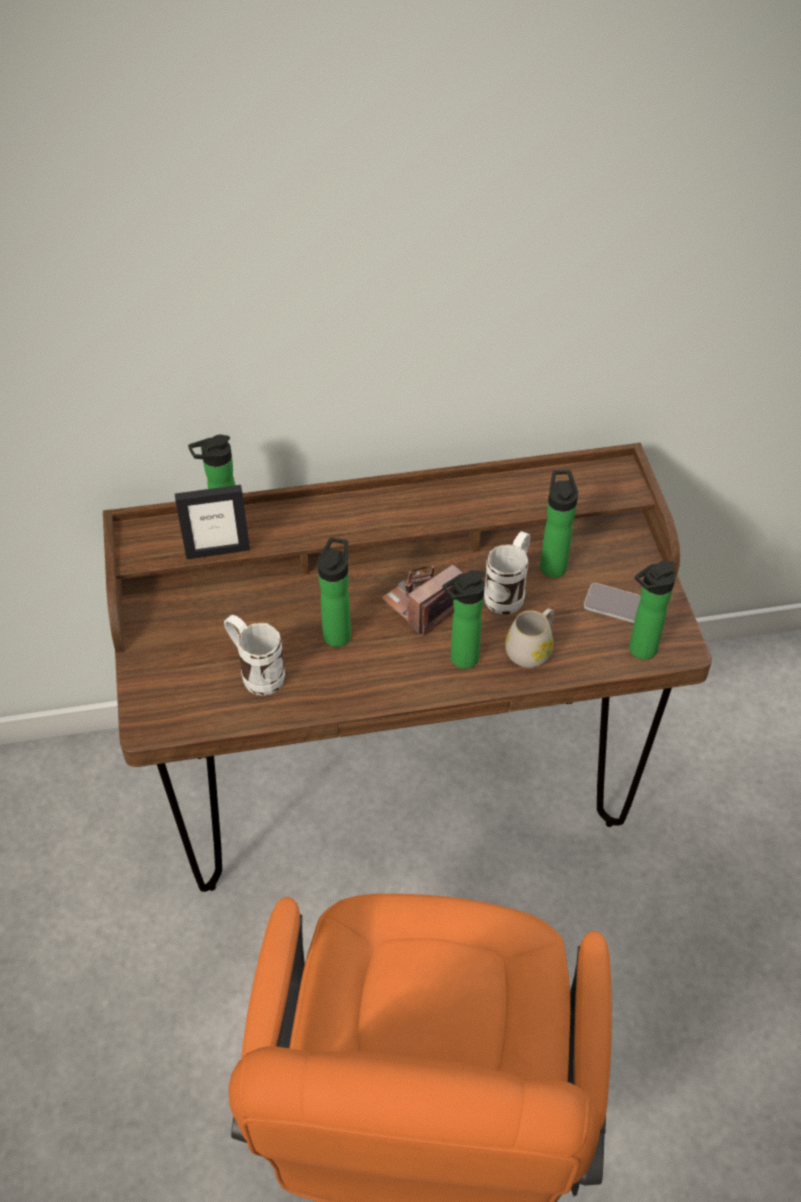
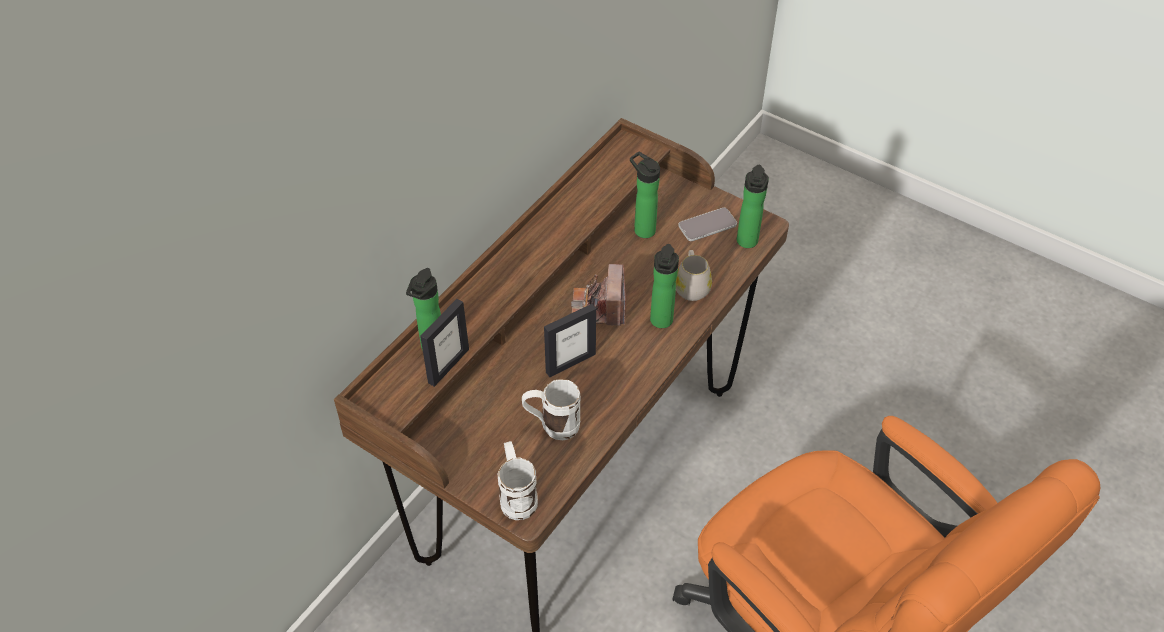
camera: 45 degrees left, 0 degrees up
bottle [318,537,351,647] -> picture frame [544,304,596,377]
white mug [484,531,530,614] -> white mug moved to [498,441,538,520]

